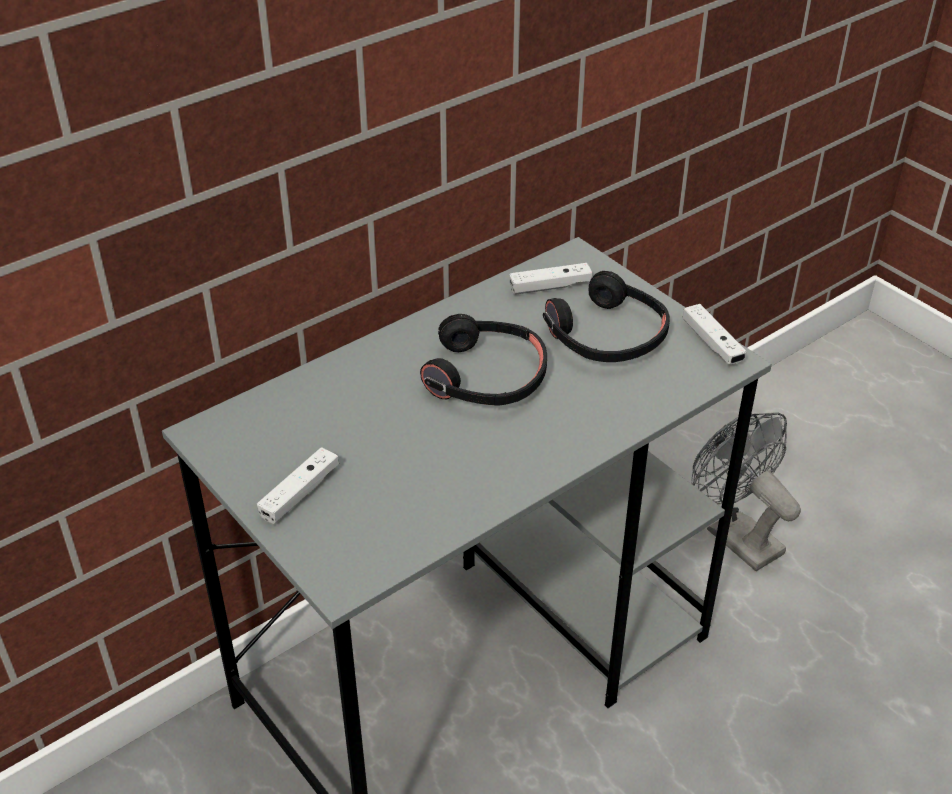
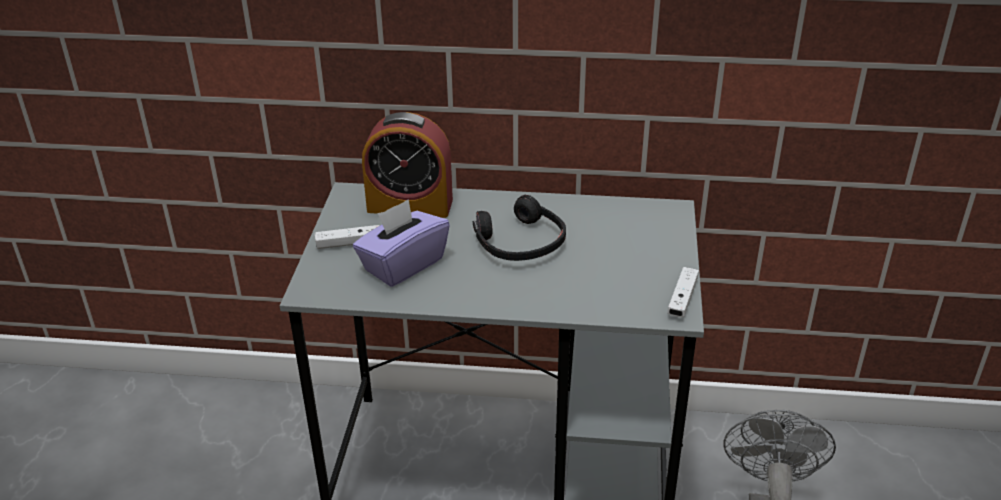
camera: 45 degrees right, 5 degrees down
white game controller [509,263,592,295] -> none
black headphones [543,271,670,362] -> none
none -> purple tissue box [353,199,450,287]
none -> alarm clock [362,112,453,218]

